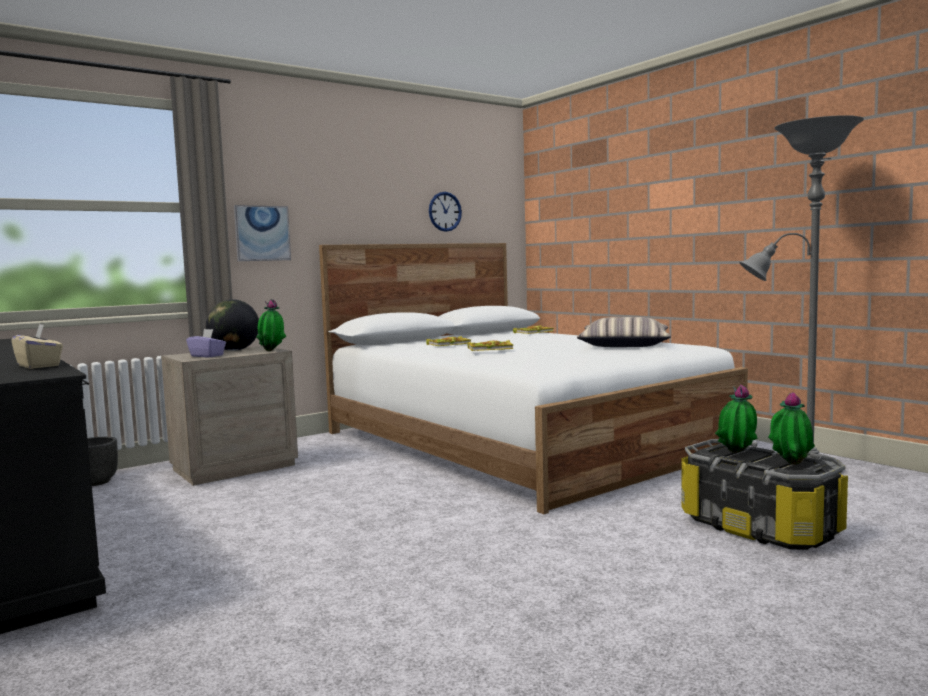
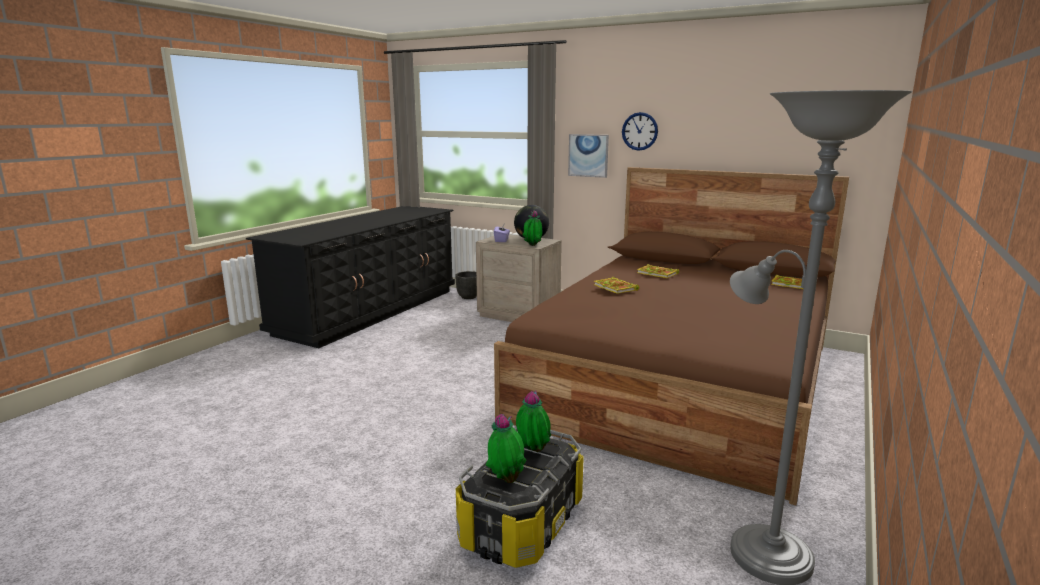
camera: 65 degrees right, 10 degrees up
beige tissue box [11,324,63,369] -> none
white bed [319,243,748,514] -> brown bed [494,167,849,505]
wall clock [429,192,462,232] -> wall clock moved to [622,112,658,151]
pillow [577,317,671,347] -> none

